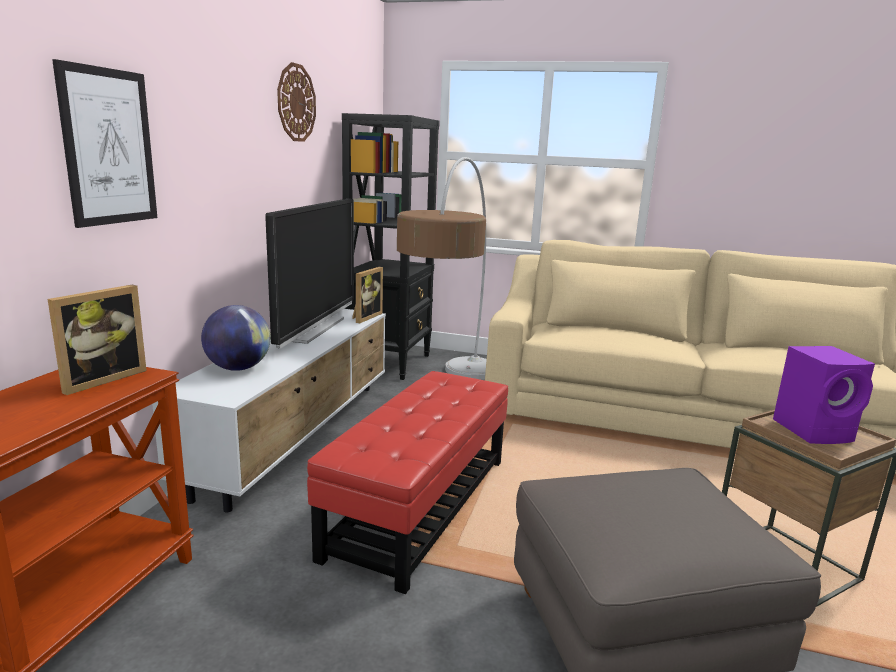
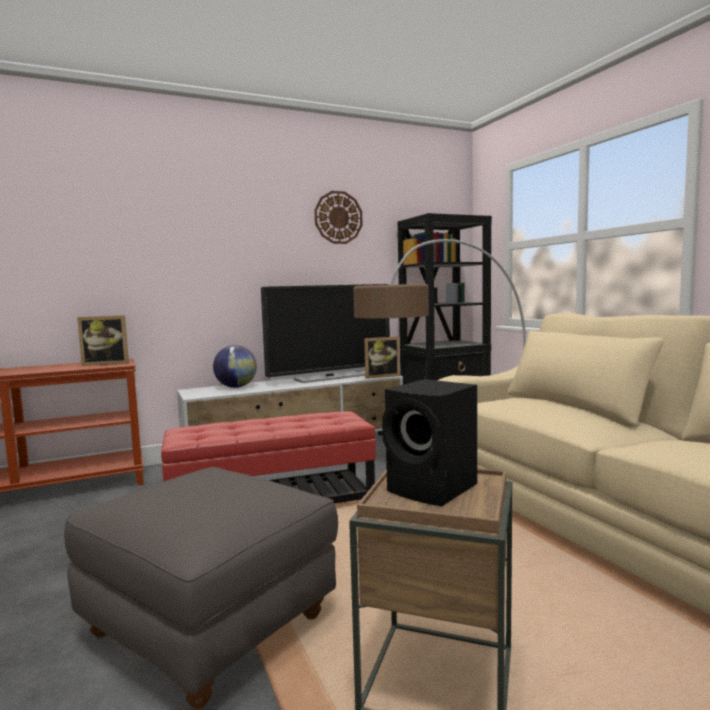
camera: 50 degrees right, 10 degrees down
picture [52,59,157,228] -> none
purple speaker [773,346,875,444] -> black speaker [382,379,477,506]

